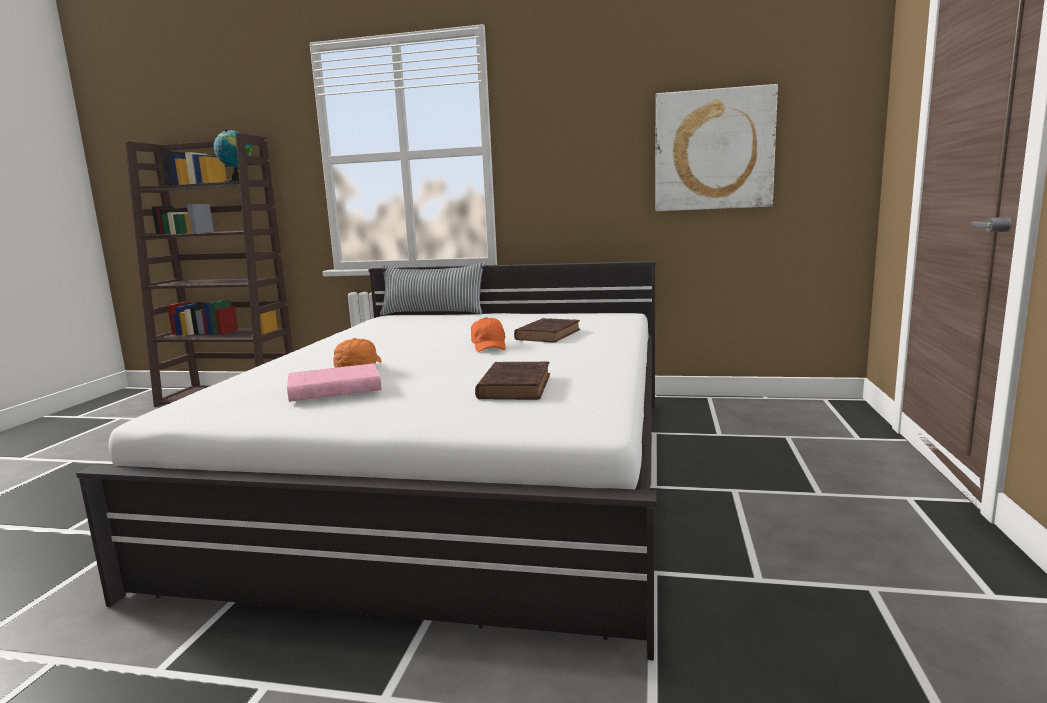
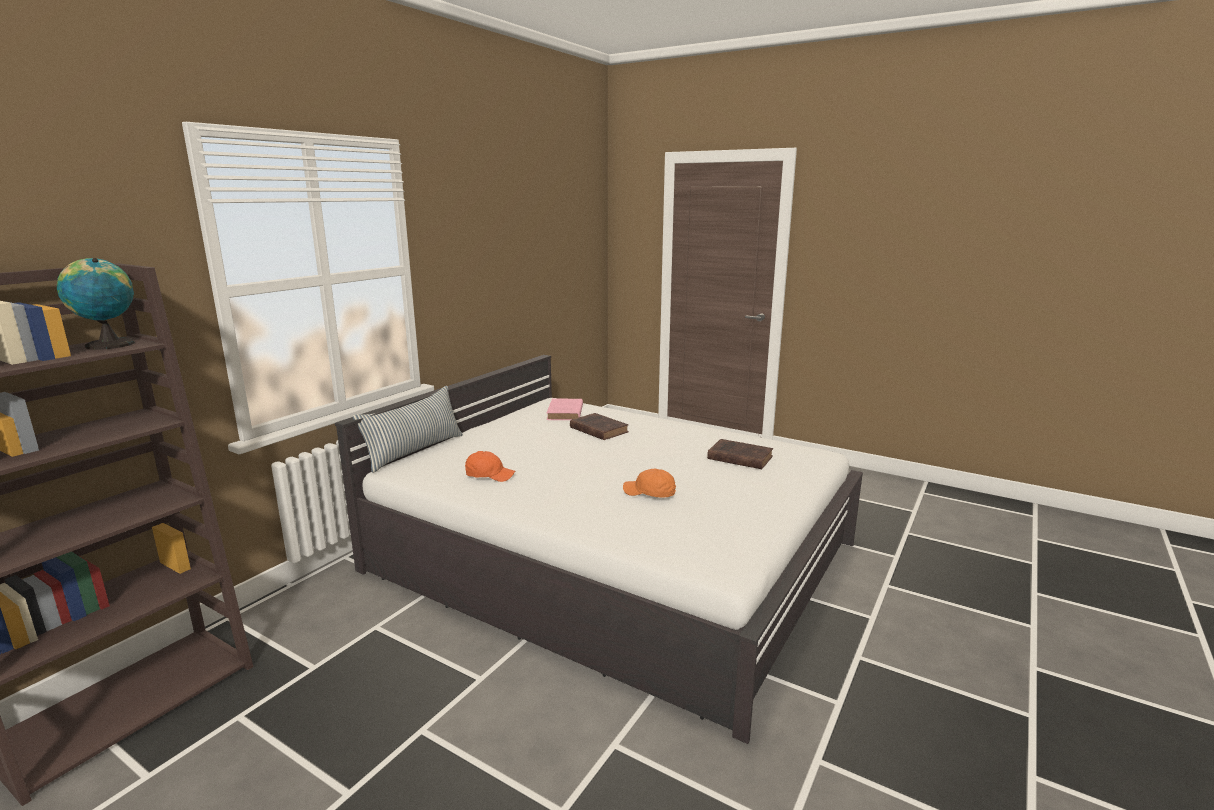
camera: 70 degrees left, 5 degrees up
pink book [287,363,381,402] -> pink book moved to [547,398,583,420]
orange cap [471,317,506,352] -> orange cap moved to [465,451,515,482]
picture [655,84,778,211] -> none

